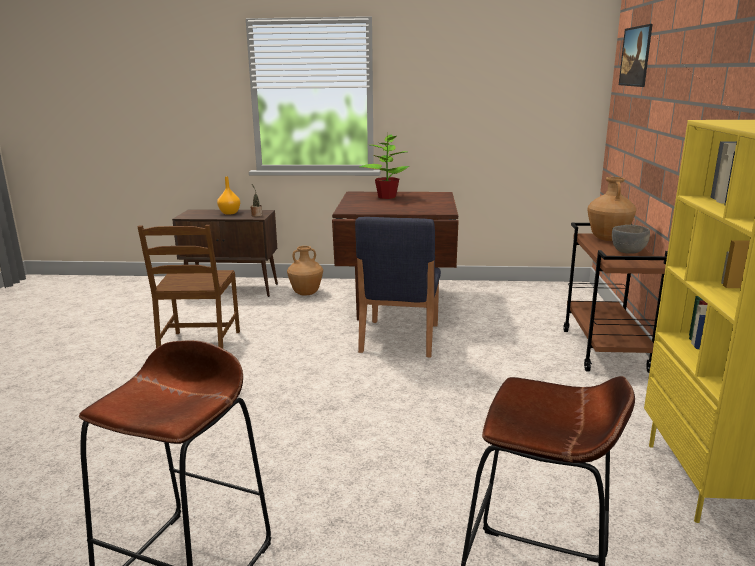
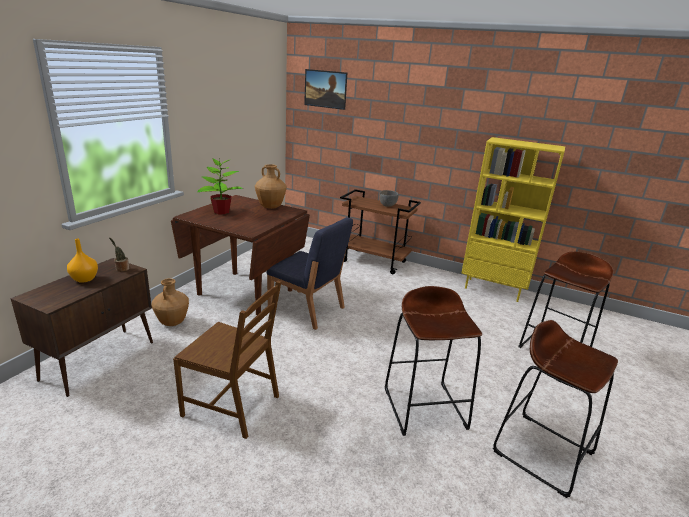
camera: 70 degrees left, 5 degrees up
brown vase [587,177,636,241] -> brown vase moved to [255,164,287,209]
none -> brown stool [385,286,482,436]

